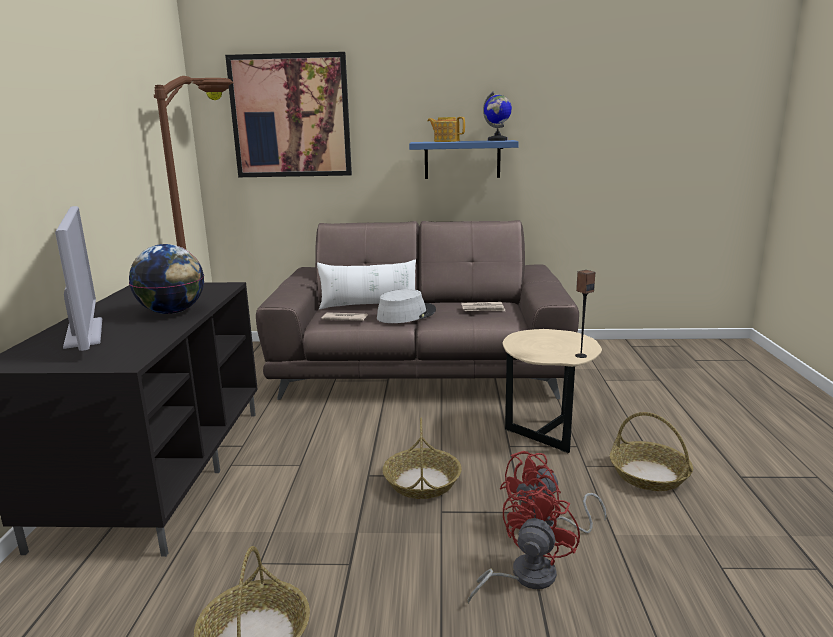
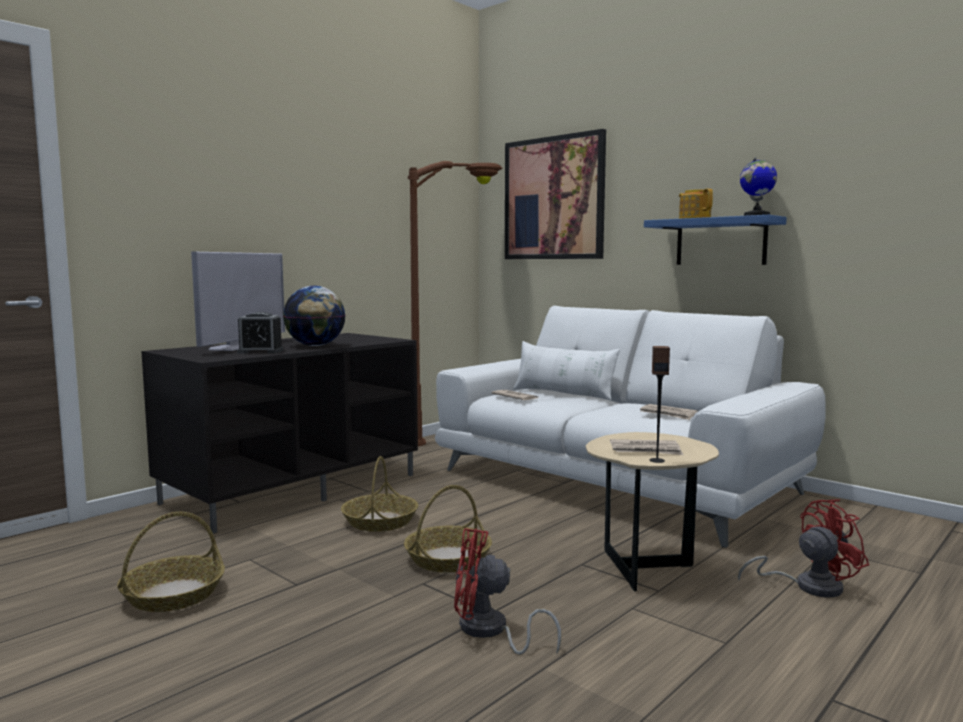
camera: 40 degrees right, 10 degrees down
brown sofa [256,220,579,400] -> white sofa [435,306,826,548]
grey hat [377,289,436,323] -> none
red fan [467,486,580,604] -> red fan moved to [738,499,869,598]
basket [610,412,693,491] -> basket moved to [341,456,418,532]
none -> alarm clock [237,312,283,354]
none -> newspaper [610,439,683,455]

